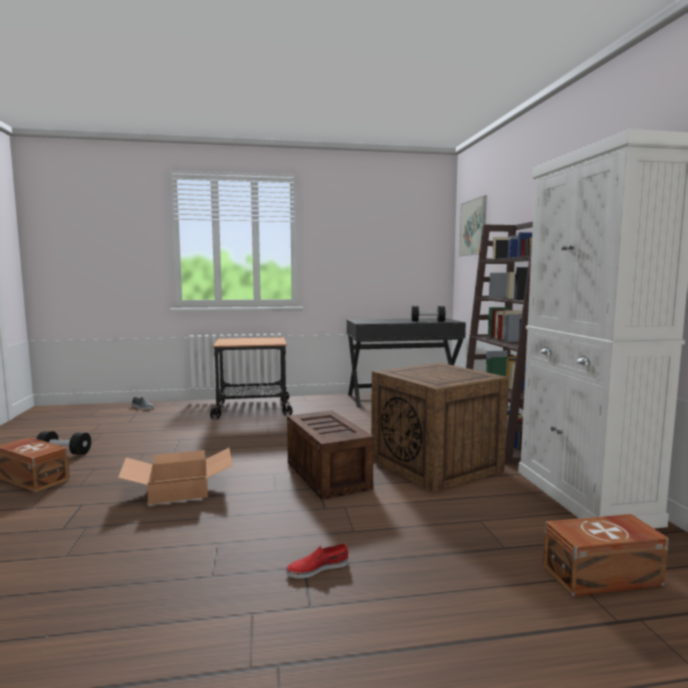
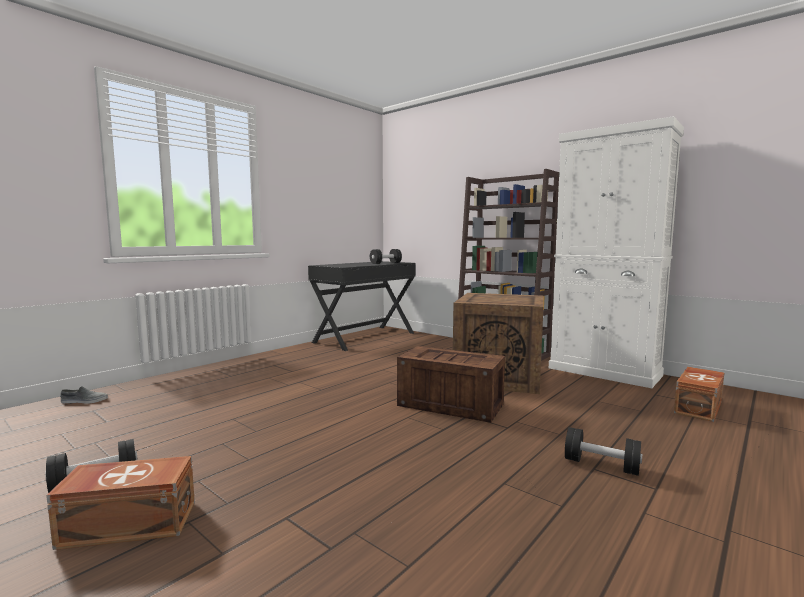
camera: 40 degrees left, 0 degrees up
cardboard box [118,448,233,504] -> none
cart [210,337,293,420] -> none
red shoe [287,543,349,578] -> black dumbbell [565,427,642,476]
picture [459,196,487,256] -> none

